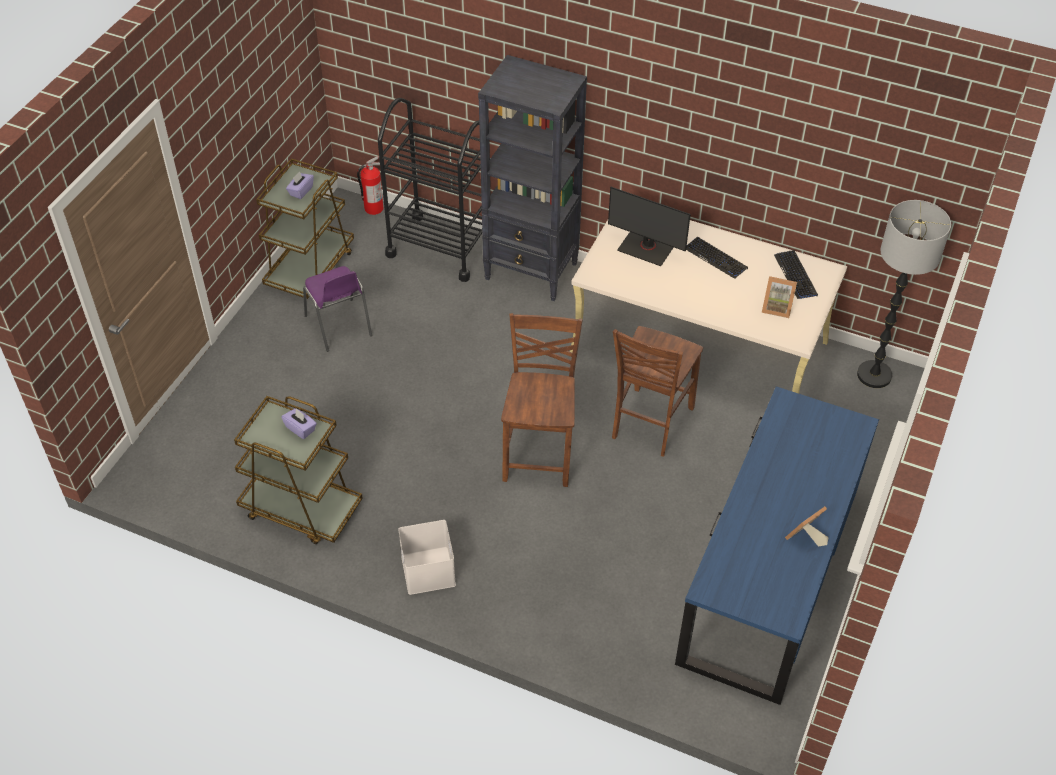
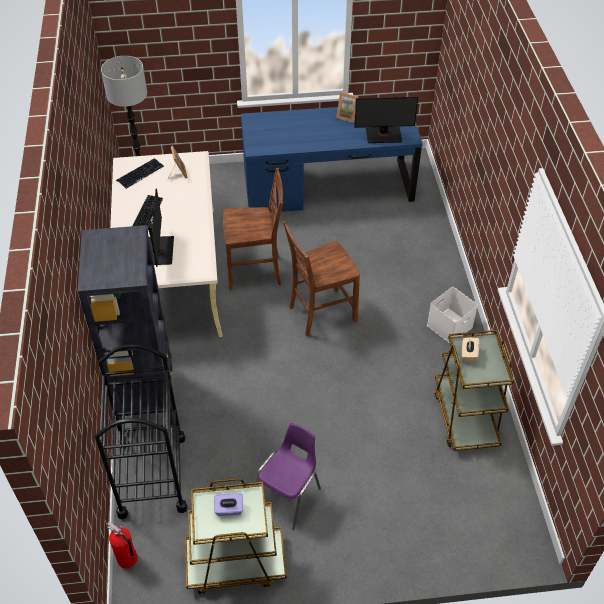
camera: 120 degrees left, 0 degrees up
purple tissue box [281,408,317,439] -> beige tissue box [462,338,479,363]
none -> monitor [354,97,418,143]

